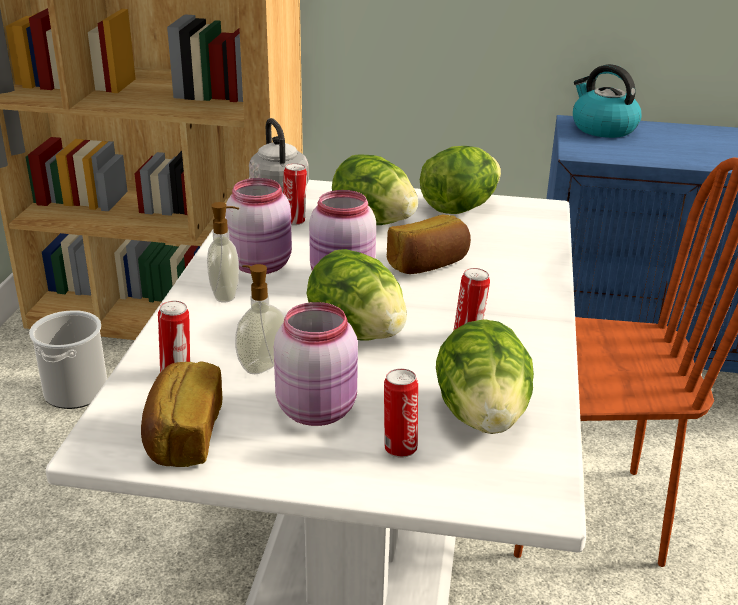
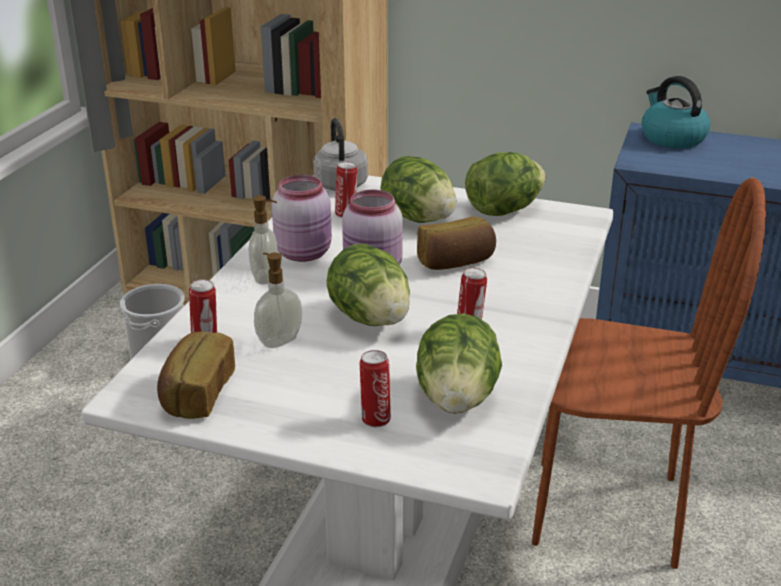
camera: 10 degrees right, 0 degrees up
pink jar [274,302,358,426] -> none

